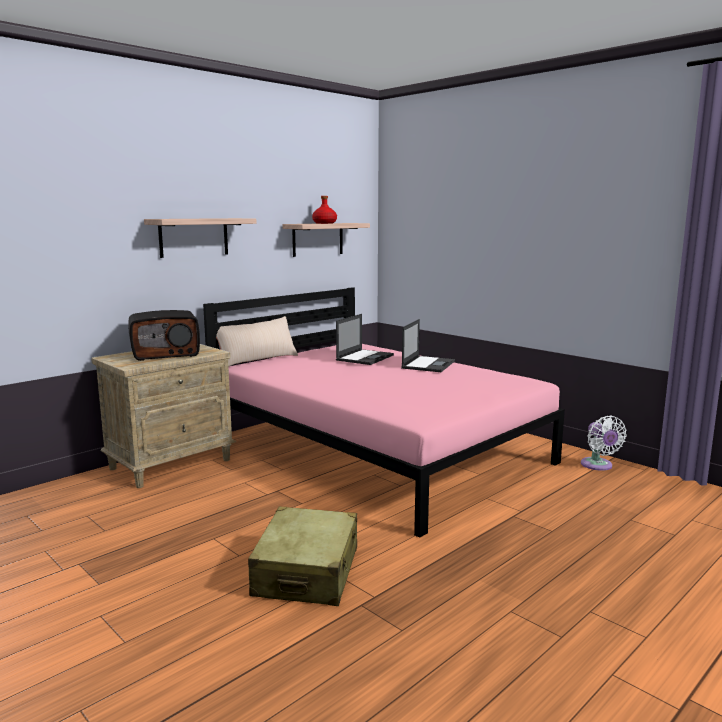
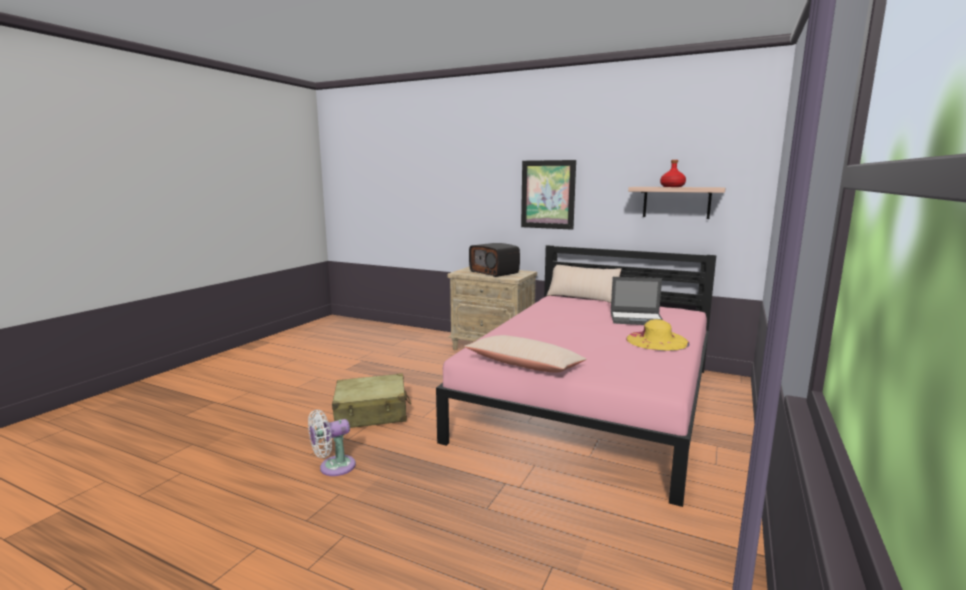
camera: 70 degrees right, 0 degrees up
shelf [144,218,256,258] -> picture [521,160,576,230]
laptop [401,319,455,372] -> yellow hat [626,319,689,351]
white fan [581,416,627,471] -> white fan moved to [308,410,356,476]
none -> beige pillow [464,335,587,373]

